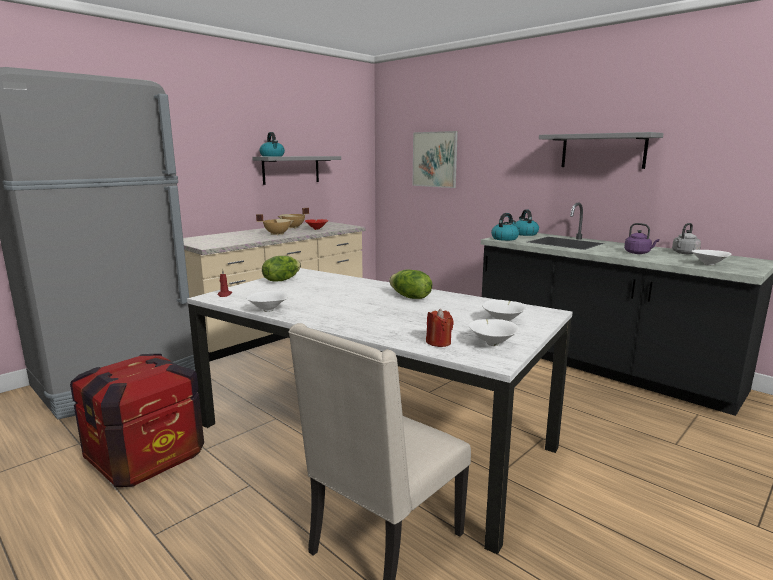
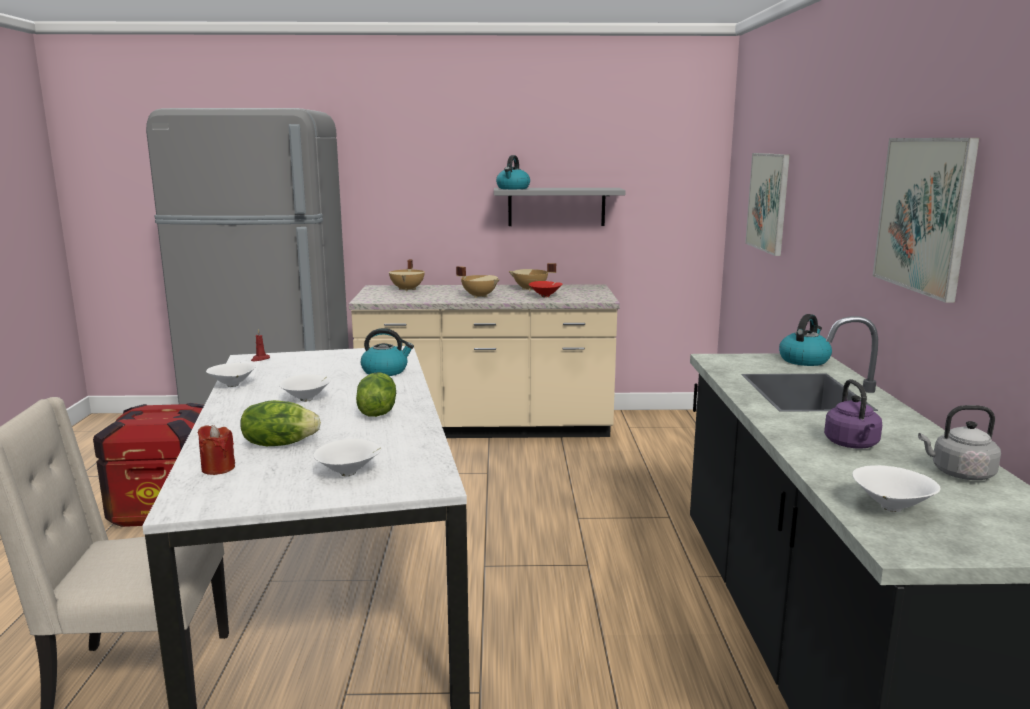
camera: 45 degrees right, 0 degrees up
lettuce [262,256,301,281] -> lettuce moved to [240,400,321,446]
white bowl [469,319,519,346] -> white bowl moved to [279,374,331,402]
kettle [491,213,519,241] -> kettle moved to [361,328,414,376]
grey shelf [539,132,664,169] -> picture [873,138,979,303]
none -> beige cooking pot [389,259,425,291]

